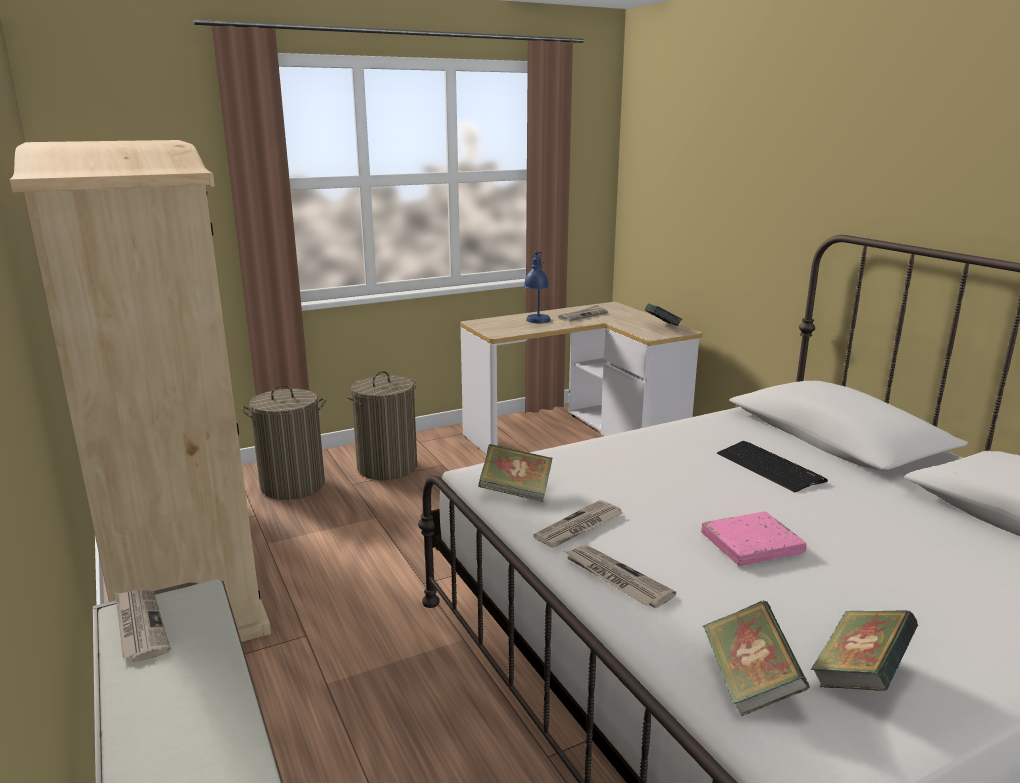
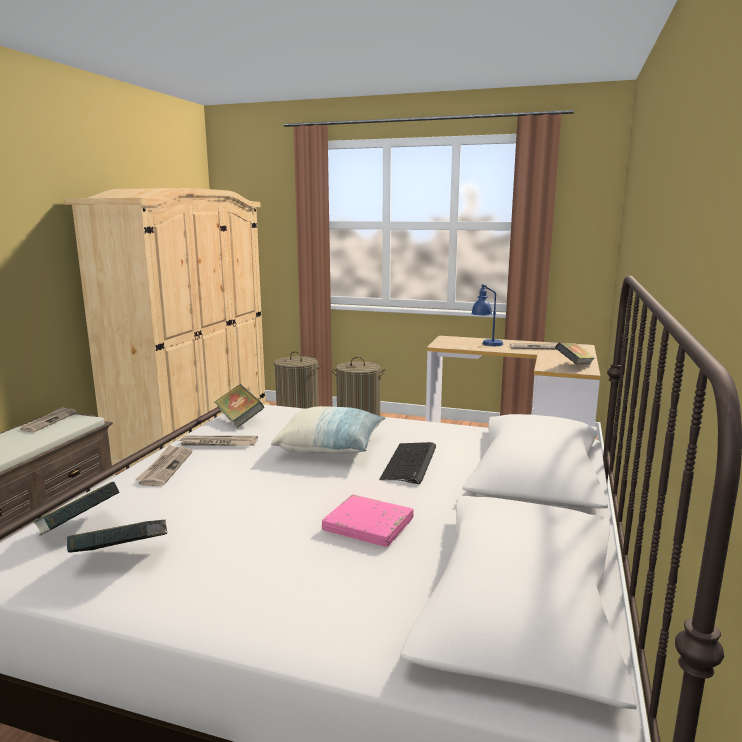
camera: 45 degrees right, 5 degrees down
pink book [701,512,807,566] -> pink book moved to [322,495,414,547]
none -> pillow [271,406,385,454]

